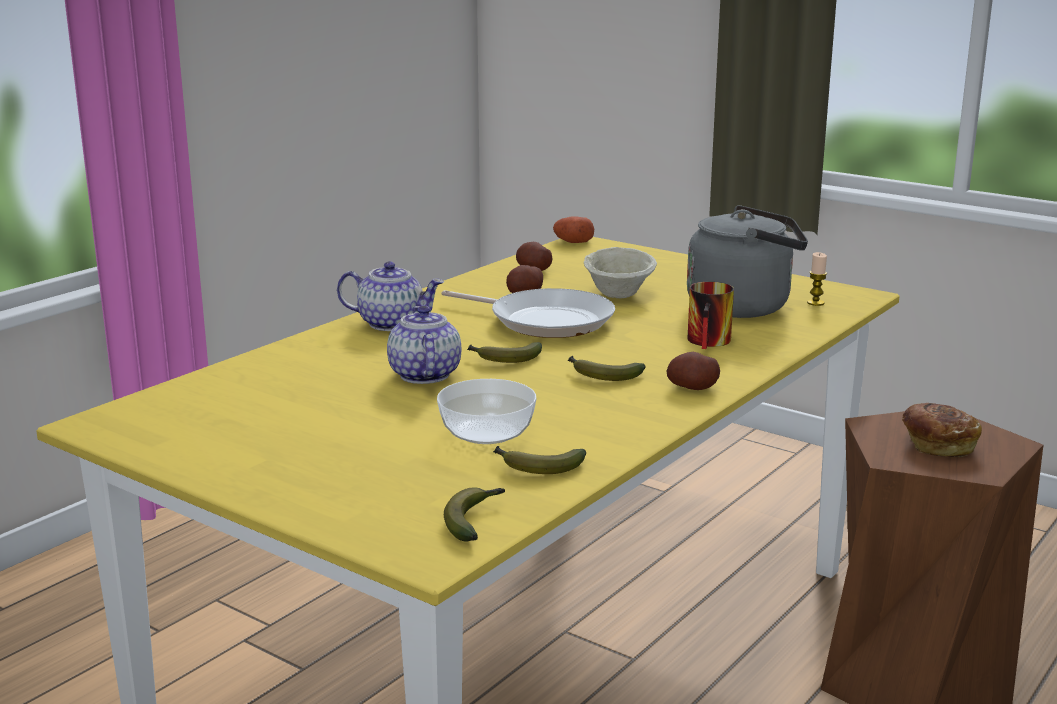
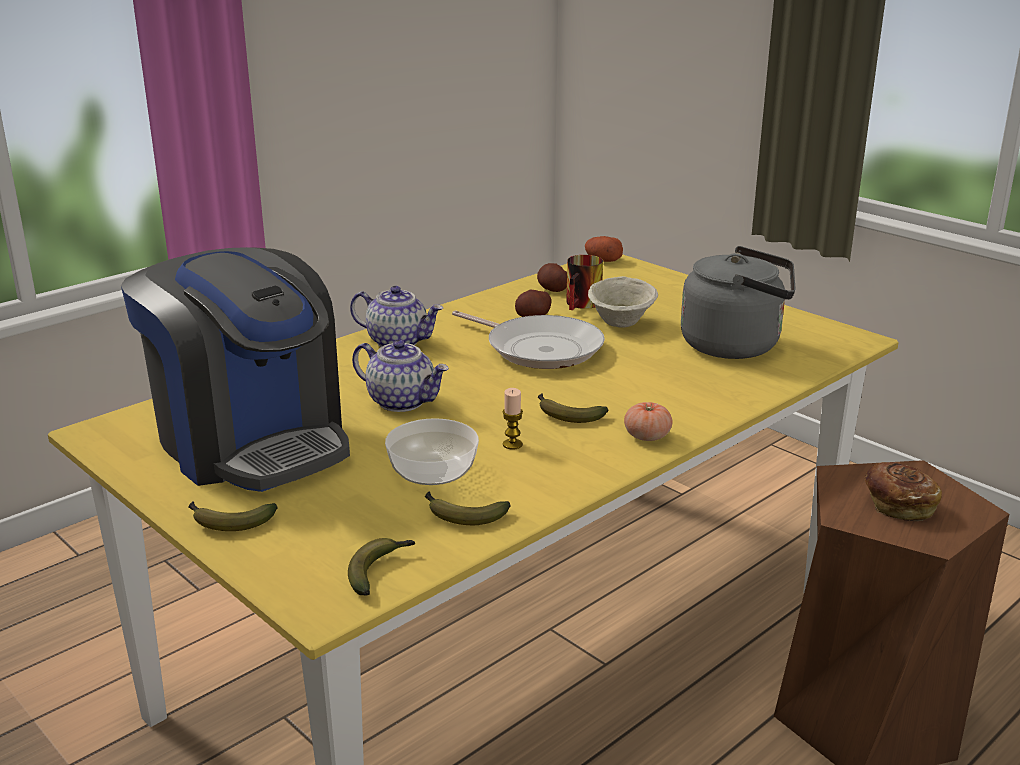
camera: 10 degrees right, 5 degrees up
teapot [387,306,461,384] -> teapot turned 120 degrees clockwise [352,340,449,412]
banana [467,342,542,363] -> banana moved to [189,501,277,531]
potato [666,352,720,390] -> tomato [624,402,672,441]
mug [688,282,734,349] -> mug moved to [566,255,603,310]
candle [807,252,827,306] -> candle moved to [502,388,523,450]
none -> coffee machine [121,247,350,492]

